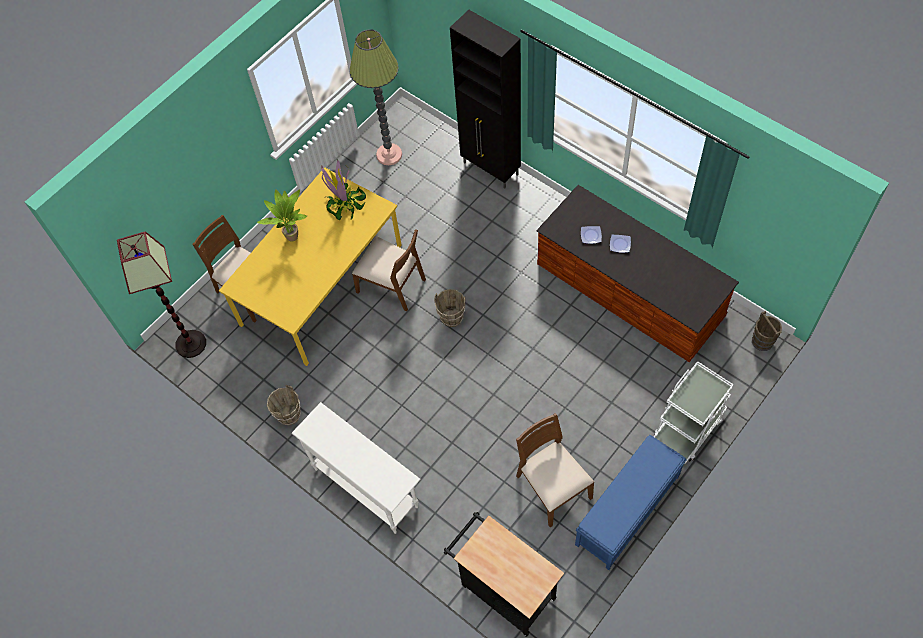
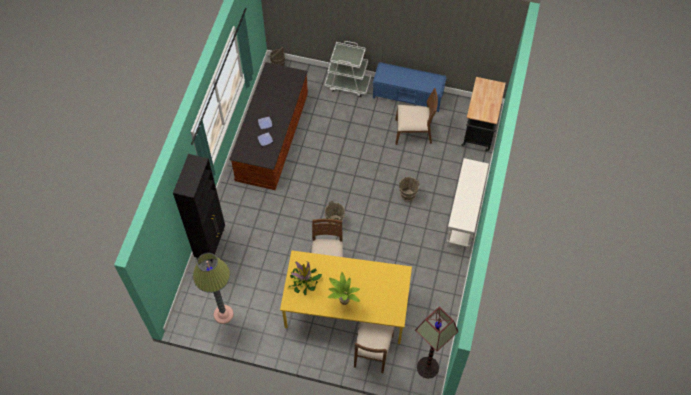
camera: 120 degrees left, 0 degrees up
brown bucket [267,385,301,425] -> brown bucket moved to [399,177,419,202]
brown chair [516,413,594,527] -> brown chair turned 120 degrees counterclockwise [395,88,438,145]

